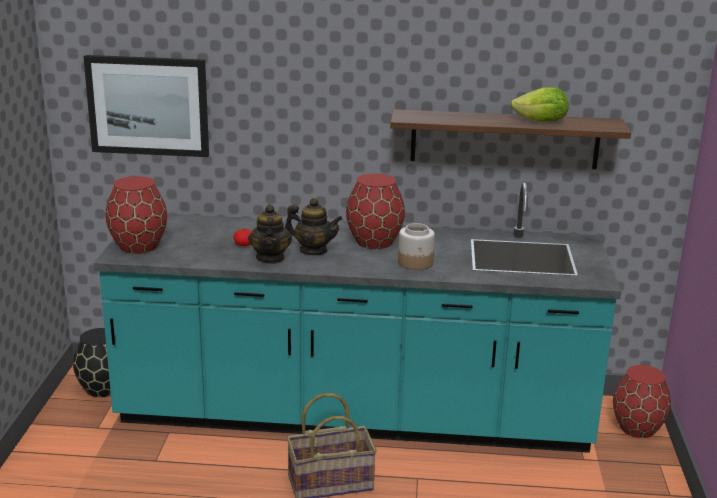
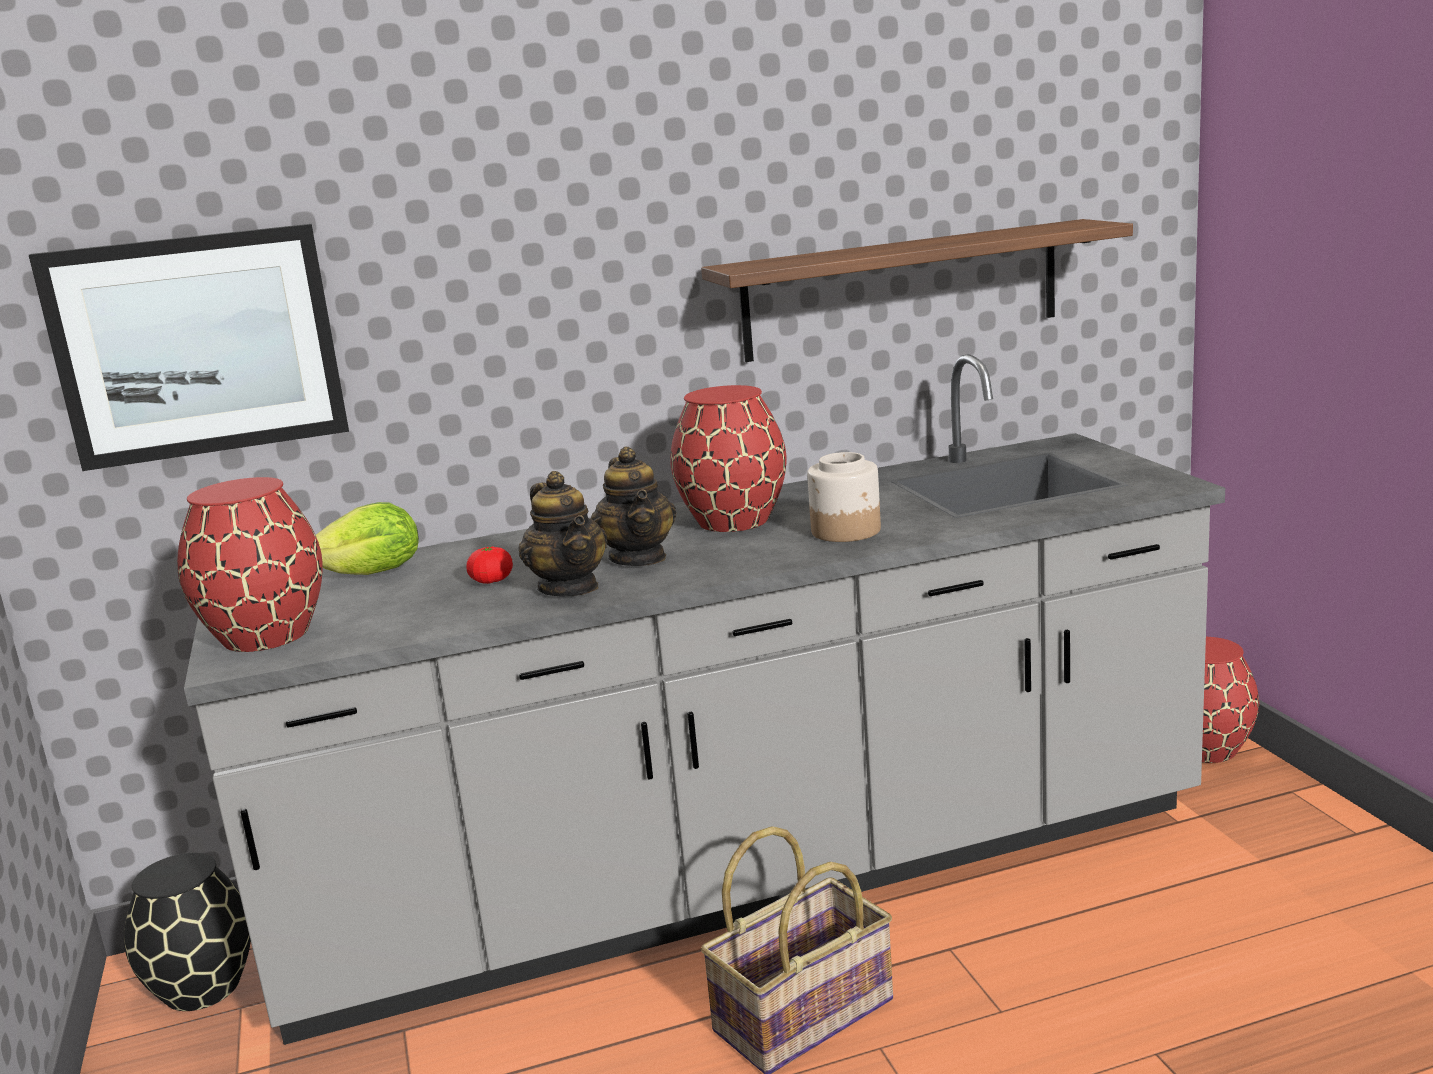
camera: 20 degrees left, 5 degrees down
turquoise counter [93,182,621,453] -> grey counter [184,354,1225,1045]
teapot [285,198,343,255] -> teapot turned 75 degrees clockwise [591,446,676,566]
lettuce [511,87,569,122] -> lettuce moved to [316,502,419,575]

